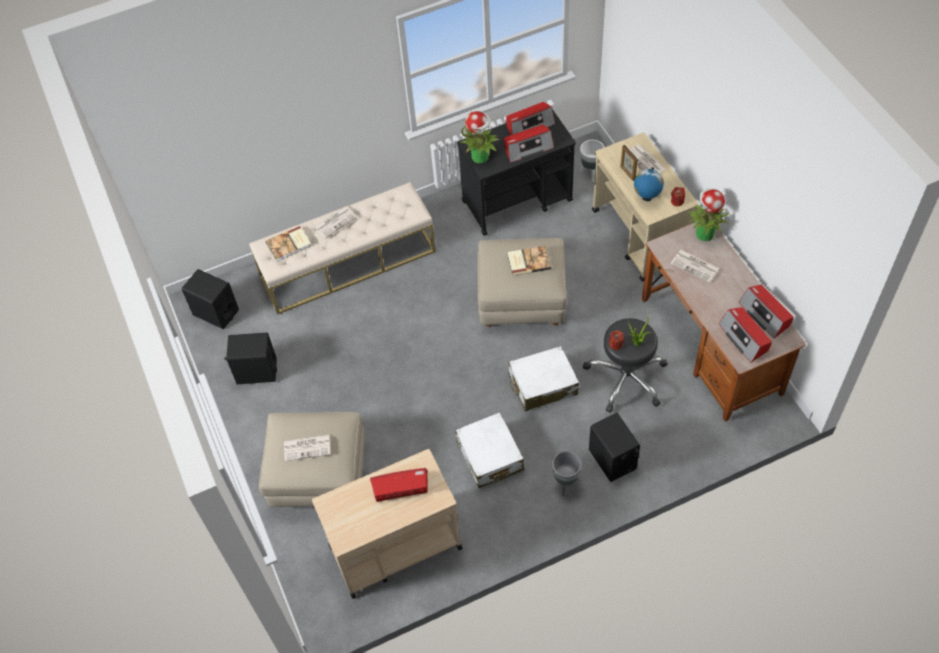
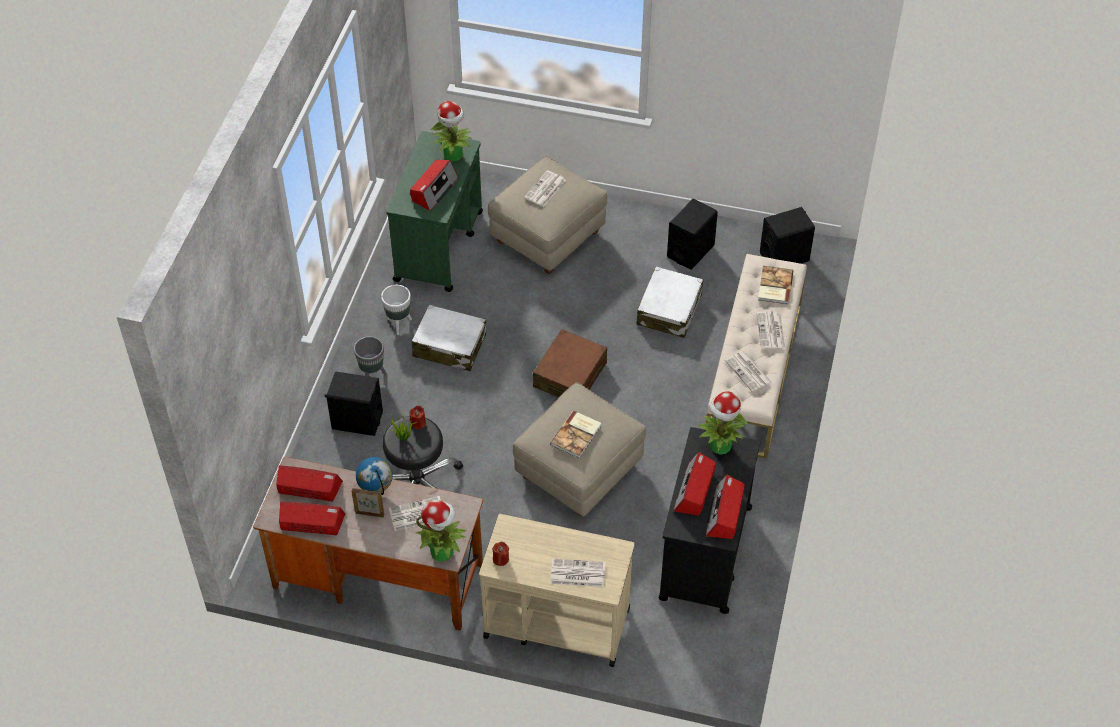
camera: 125 degrees right, 5 degrees down
beige cart [312,449,463,599] -> green cart [386,131,483,292]
white suitcase [508,346,579,411] -> white suitcase moved to [636,267,703,338]
white planter [580,140,604,182] -> white planter moved to [381,285,412,335]
picture frame [620,145,638,181] -> picture frame moved to [351,488,384,518]
globe [634,167,664,201] -> globe moved to [356,457,393,495]
none -> potted plant [431,101,472,162]
none -> brown suitcase [533,329,607,397]
none -> newspaper [725,351,772,392]

